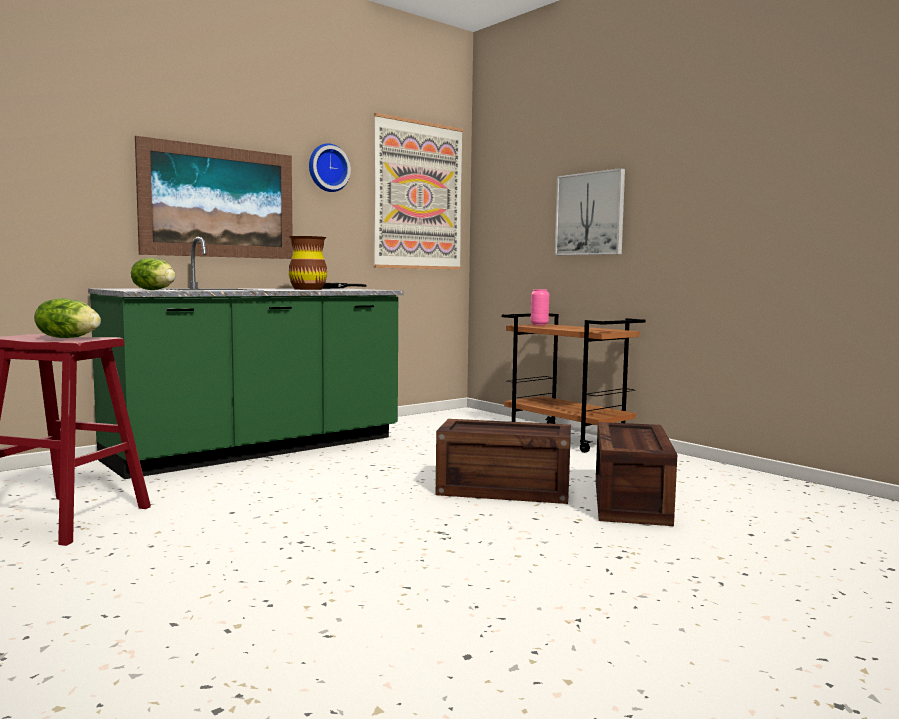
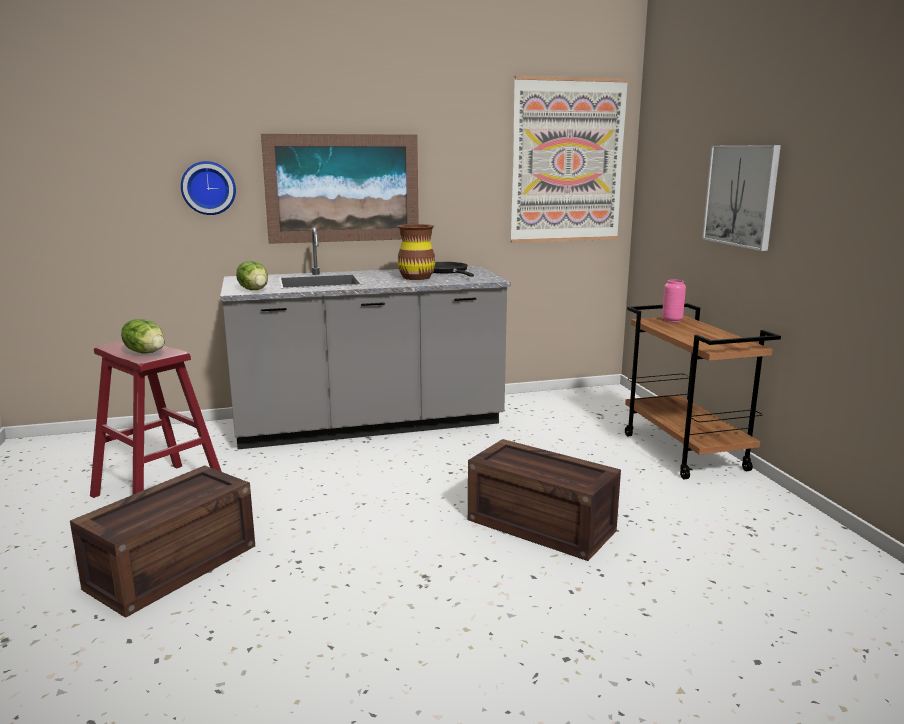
camera: 25 degrees right, 10 degrees up
green counter [88,237,404,479] -> grey counter [220,228,511,449]
wall clock [309,143,351,192] -> wall clock moved to [181,161,236,215]
crate [596,422,678,526] -> crate moved to [70,465,255,618]

